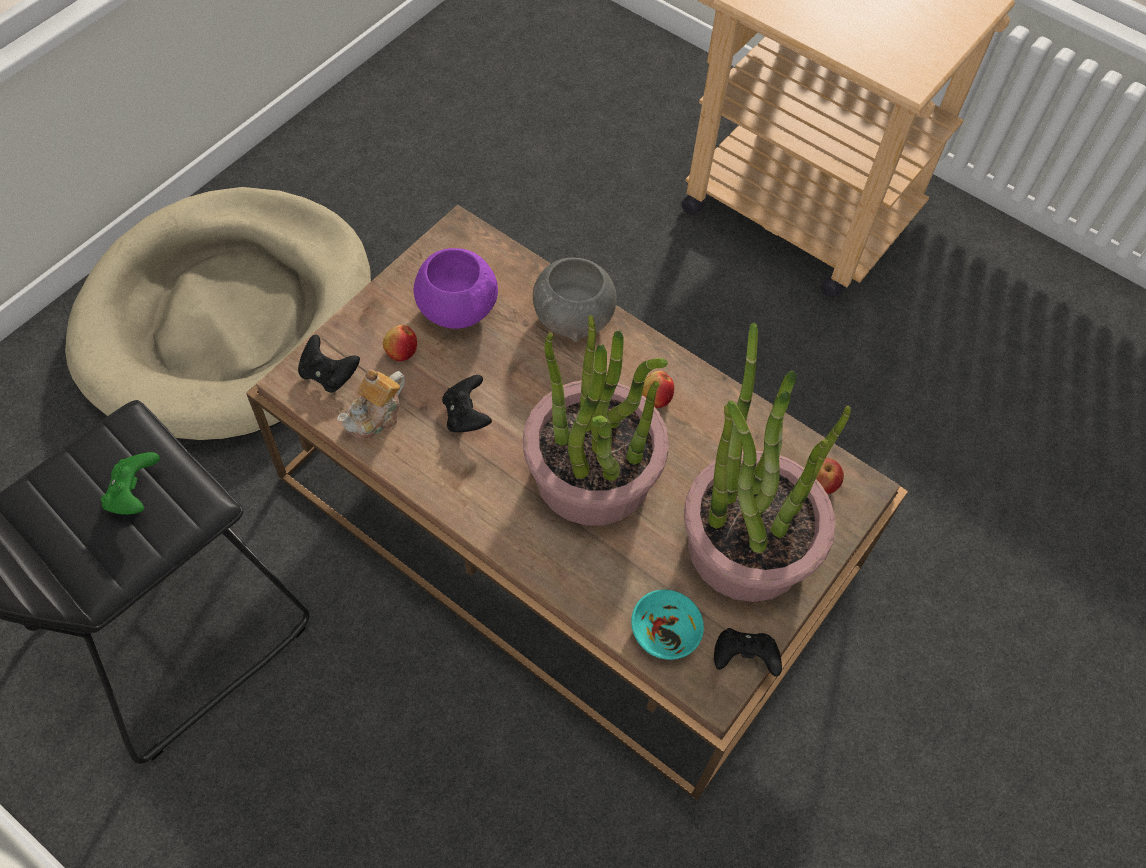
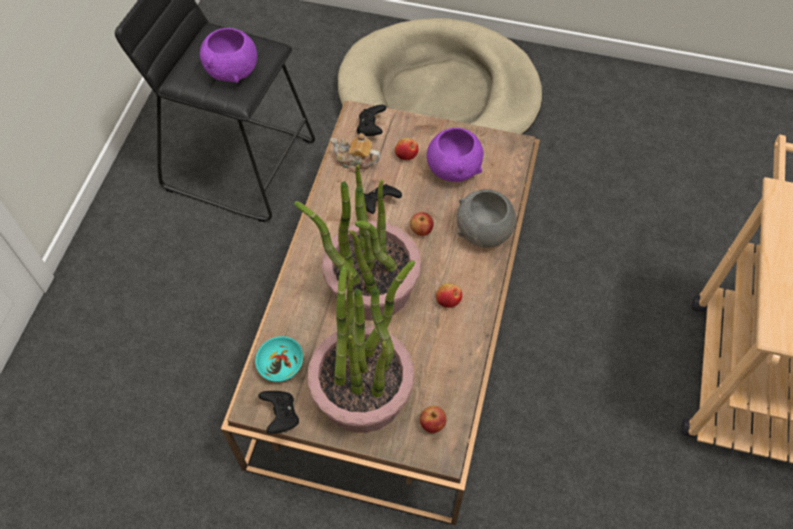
camera: 70 degrees right, 0 degrees up
green game controller [101,452,160,515] -> purple bowl [200,28,257,83]
none -> apple [410,212,434,236]

